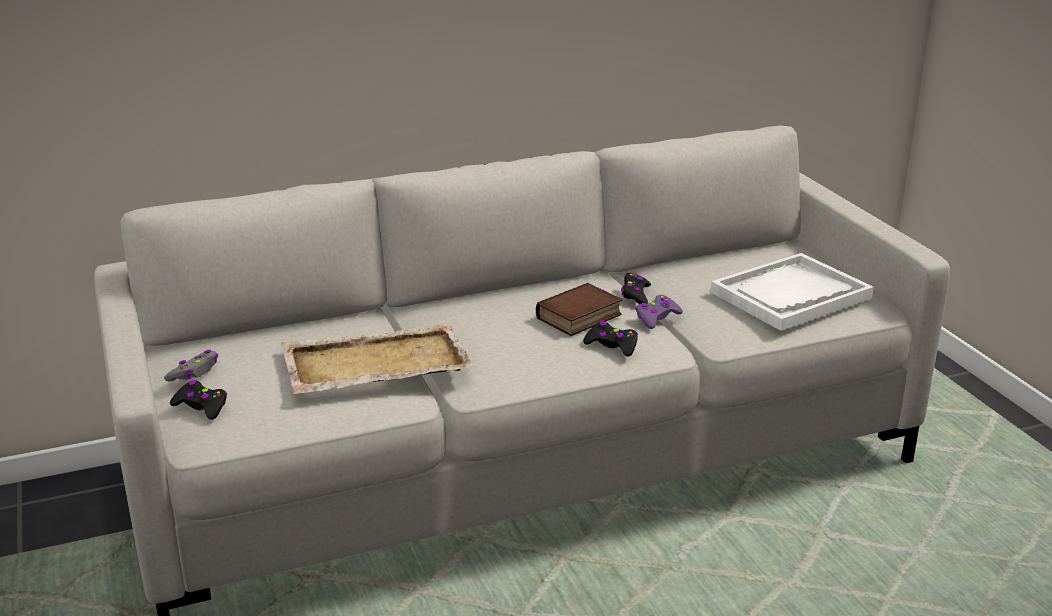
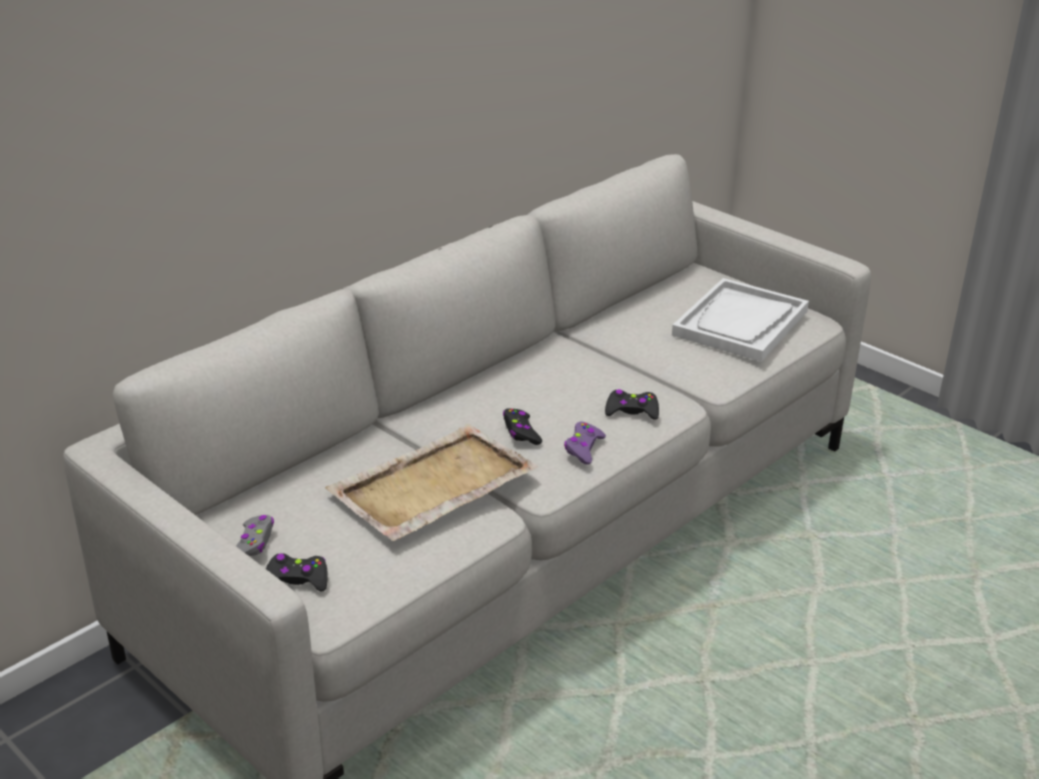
camera: 25 degrees left, 5 degrees up
book [536,283,622,336] -> none
black game controller [621,273,651,304] -> black game controller moved to [503,408,542,445]
purple game controller [635,295,683,329] -> purple game controller moved to [564,421,606,465]

